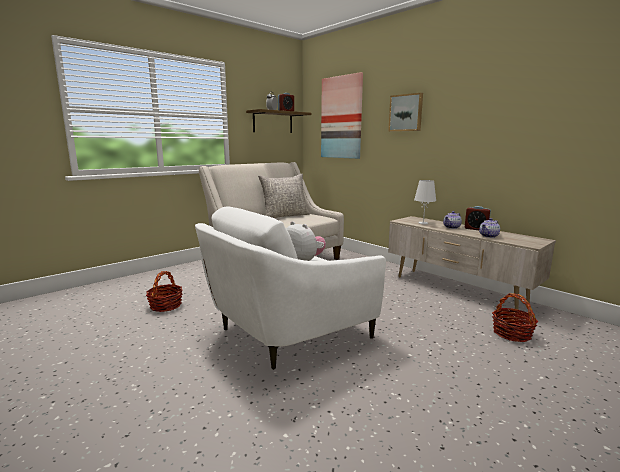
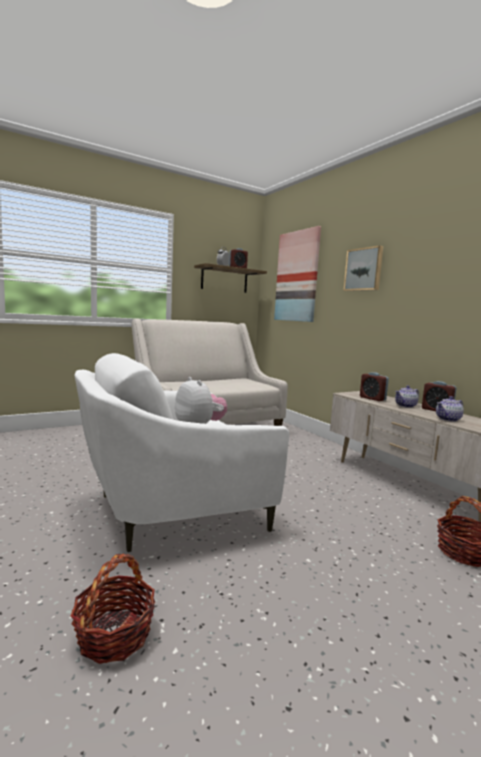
camera: 10 degrees right, 5 degrees down
basket [146,271,183,312] -> basket moved to [70,554,156,664]
grey pillow [258,174,310,218] -> none
white table lamp [414,180,436,224] -> alarm clock [360,372,389,401]

